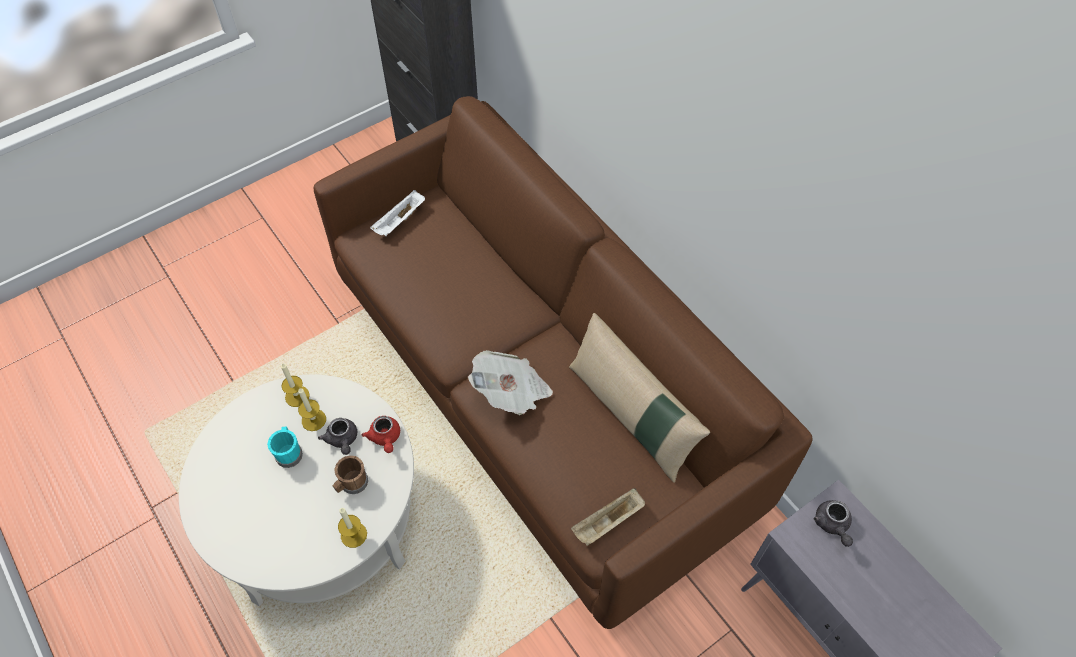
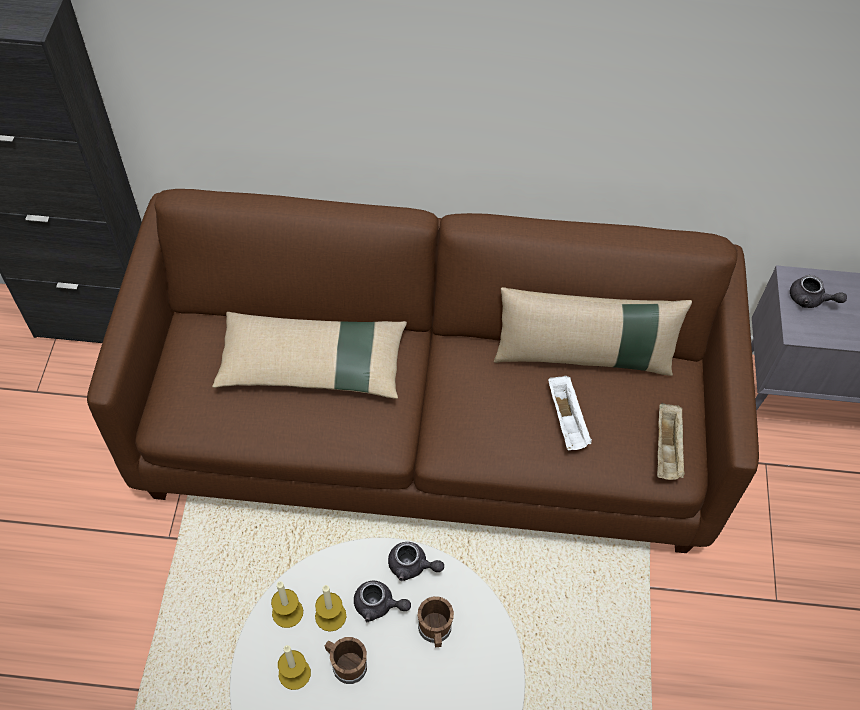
camera: 50 degrees left, 0 degrees up
turquoise mug [267,426,303,468] -> brown mug [325,637,367,684]
candle [338,508,367,548] -> candle moved to [278,645,311,690]
red teapot [361,416,400,453] -> grey teapot [388,542,444,581]
white tray [370,190,425,236] -> white tray moved to [548,375,592,450]
newspaper [468,350,553,415] -> none
none -> beige pillow [212,312,407,399]

